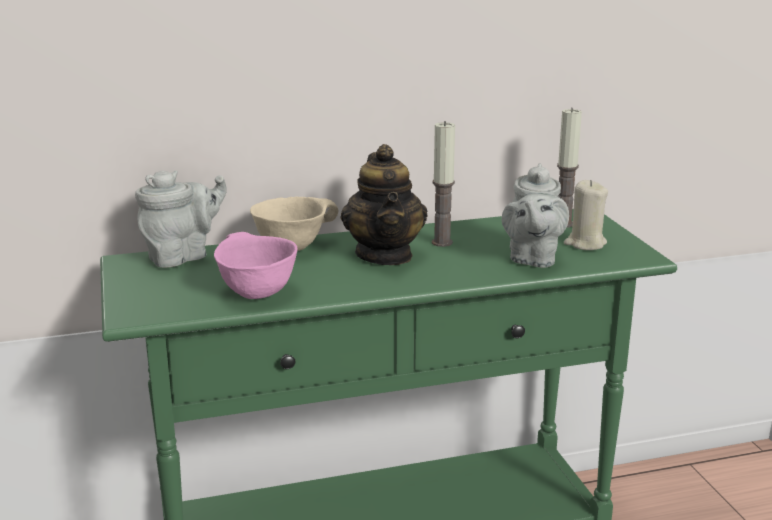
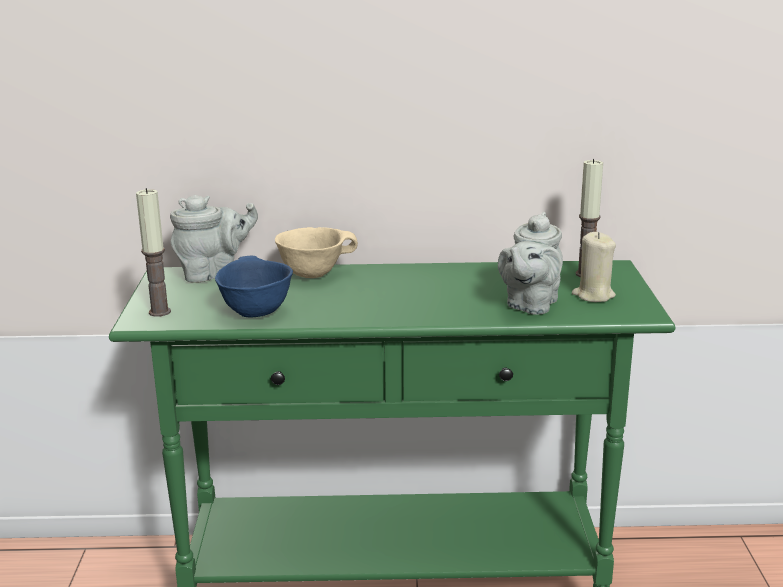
camera: 15 degrees right, 0 degrees up
pink bowl [214,232,297,299] -> blue bowl [215,256,293,317]
teapot [341,144,428,265] -> none
candle [432,121,455,247] -> candle moved to [136,188,171,317]

